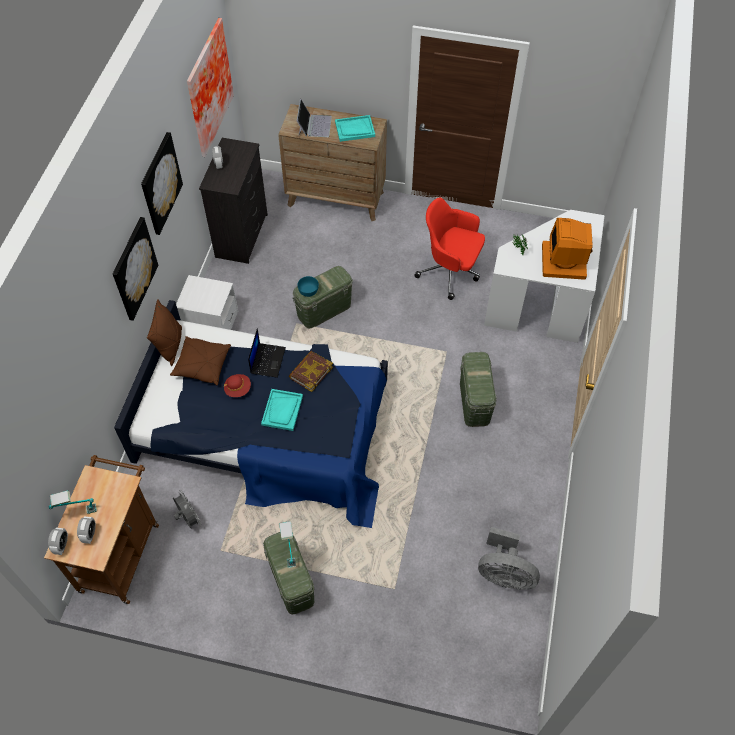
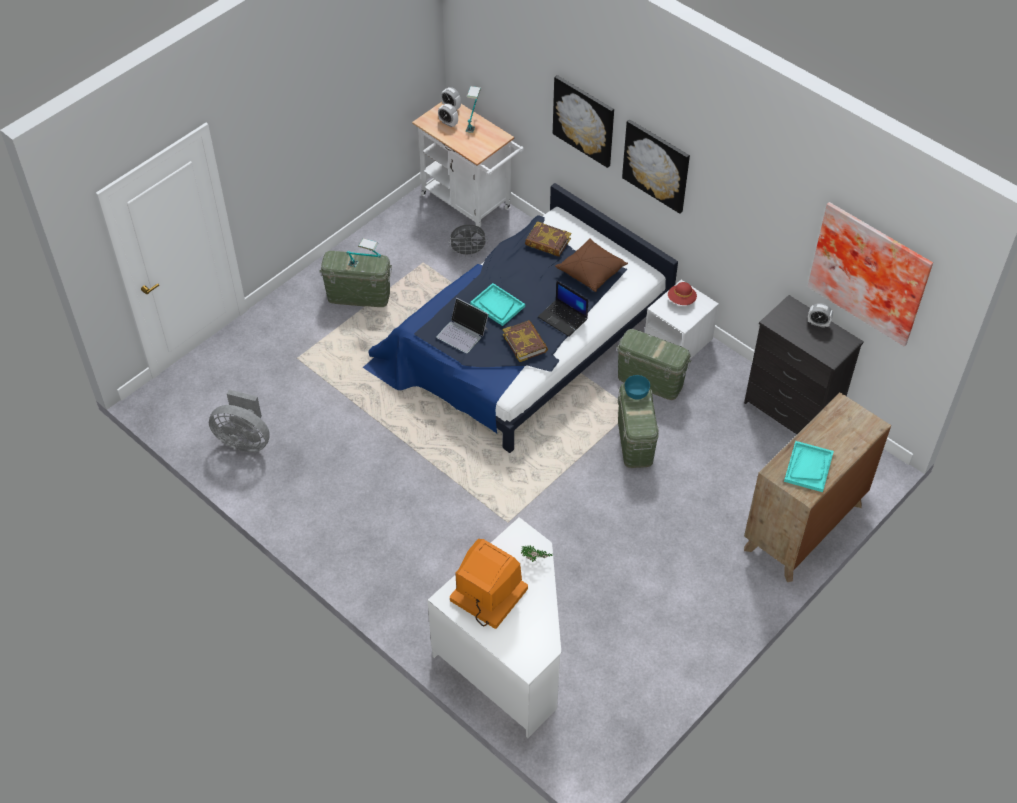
camera: 120 degrees right, 5 degrees down
brown cart [44,455,159,604] -> white cart [412,102,524,227]
picture [141,132,183,235] -> picture moved to [553,75,614,168]
brown pillow [147,299,182,366] -> none
red hat [224,374,251,397] -> red hat moved to [668,282,697,305]
laptop [297,99,332,137] -> laptop moved to [436,298,489,353]
red office chair [414,197,485,300] -> none
green storage box [460,352,496,427] -> green storage box moved to [616,329,691,400]
grey fan [478,527,540,590] -> grey fan turned 120 degrees counterclockwise [209,390,270,452]
none -> book [525,221,571,257]

